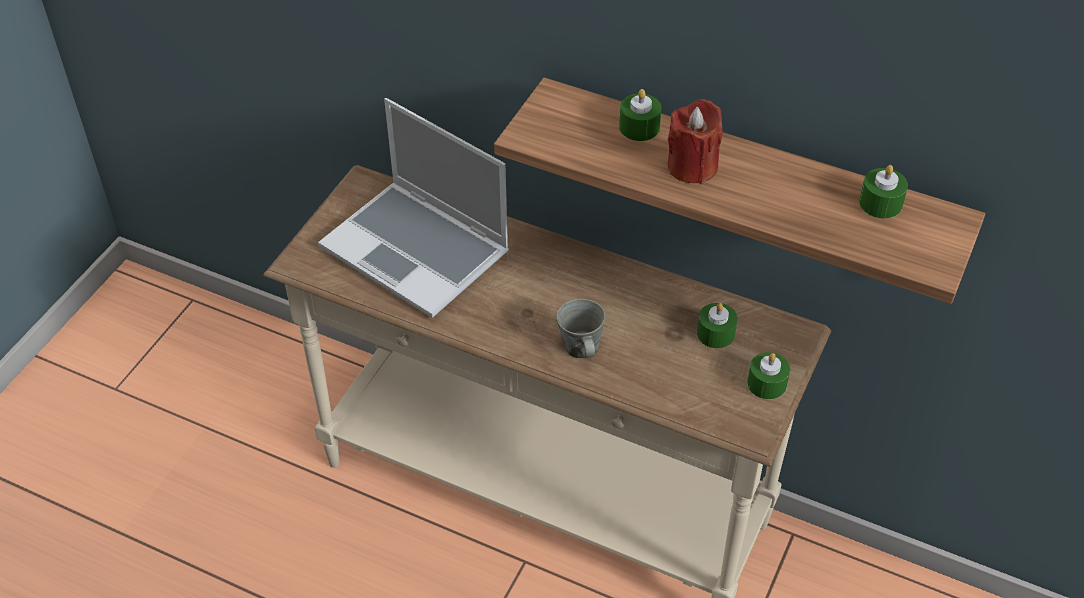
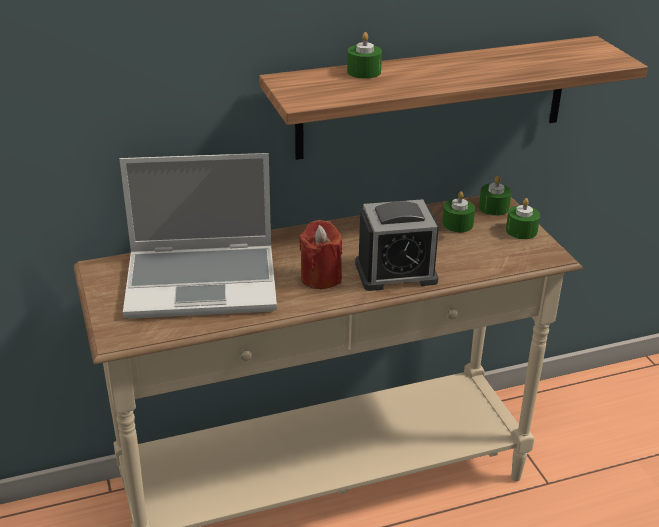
camera: 45 degrees left, 15 degrees down
grey mug [556,299,605,358] -> alarm clock [355,199,439,291]
red candle [668,99,723,184] -> red candle moved to [299,220,342,289]
green candle [859,165,908,218] -> green candle moved to [479,176,512,216]

